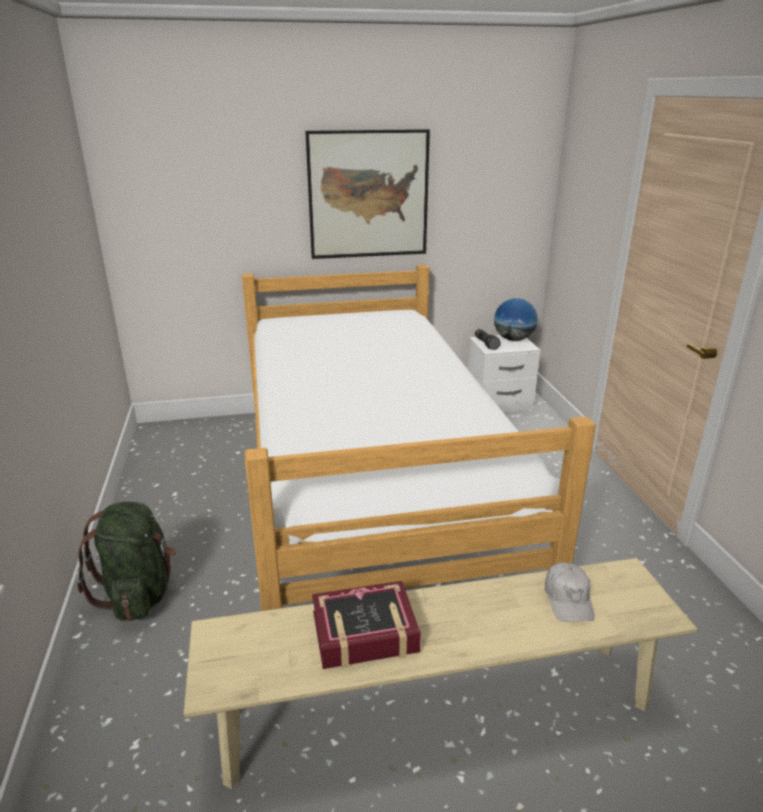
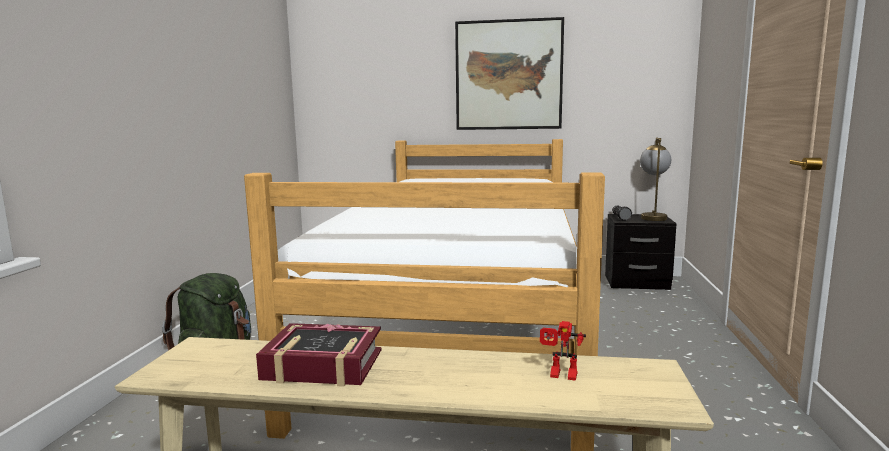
camera: 20 degrees right, 15 degrees down
white nightstand [468,335,540,412] -> black nightstand [605,214,677,290]
globe [494,298,538,341] -> table lamp [640,137,671,221]
white cap [545,562,595,622] -> toy robot [540,321,586,381]

